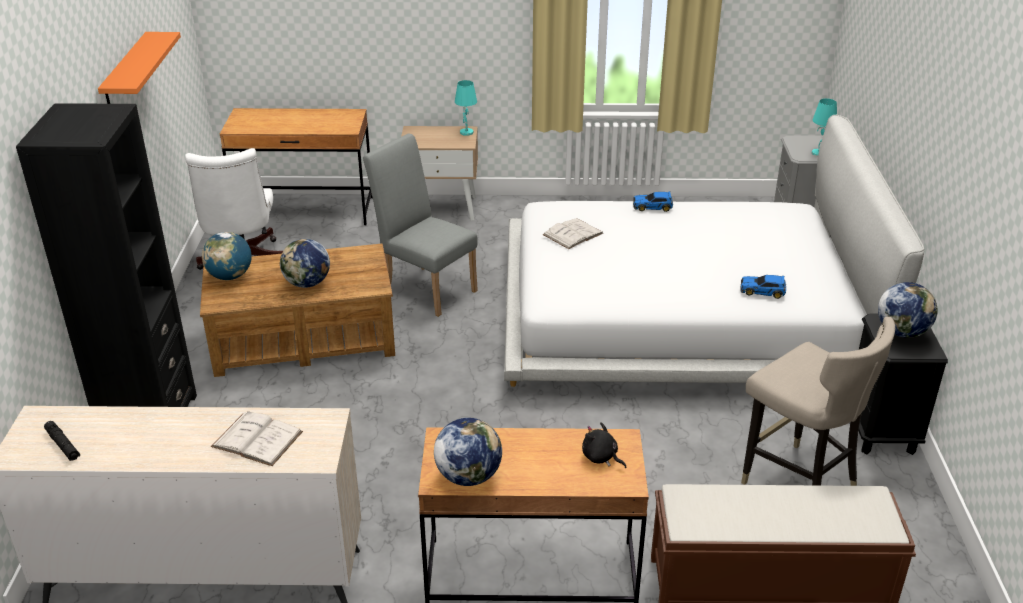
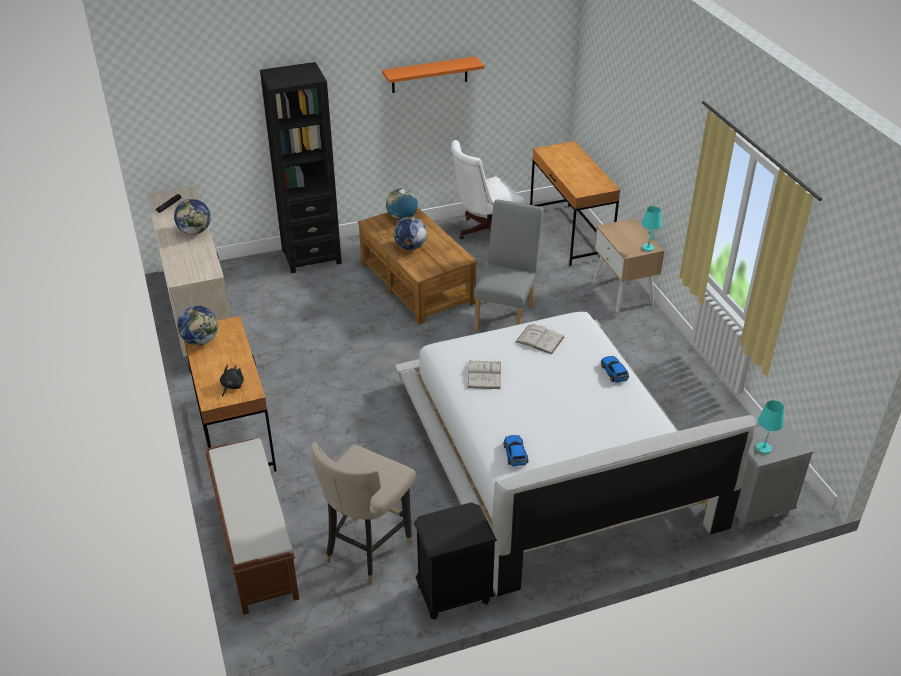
camera: 70 degrees right, 5 degrees up
white book [211,411,303,466] -> white book moved to [468,361,501,389]
globe [878,282,938,338] -> globe moved to [174,199,211,235]

